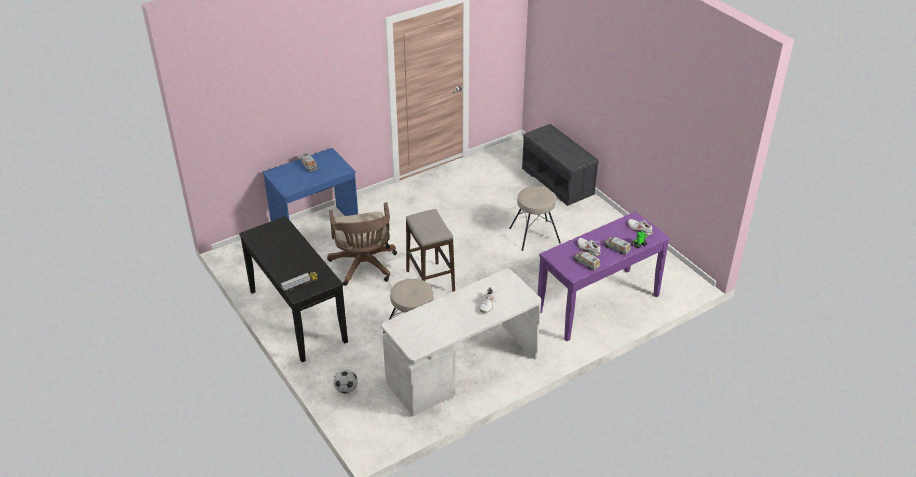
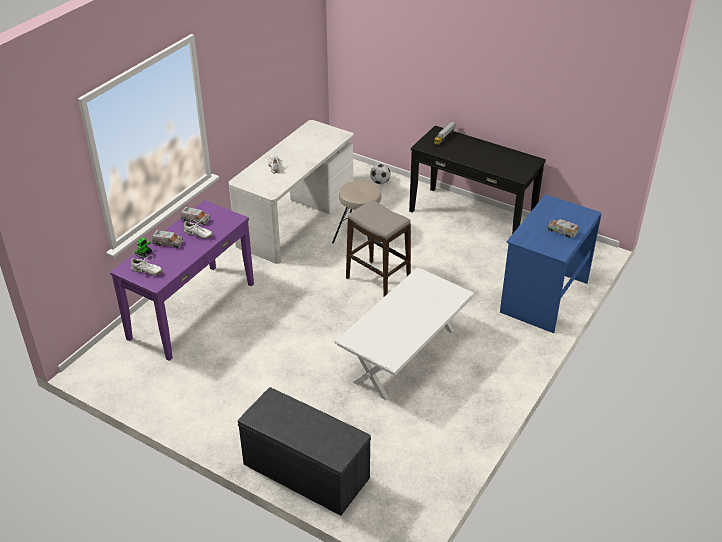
camera: 155 degrees right, 0 degrees up
brown office chair [327,202,397,286] -> none
beige stool [509,186,561,251] -> none
none -> white coffee table [334,267,475,400]

